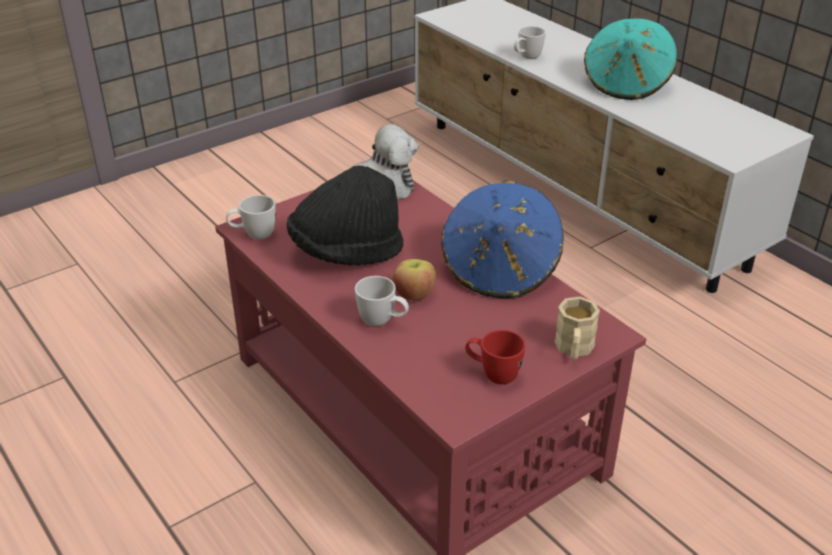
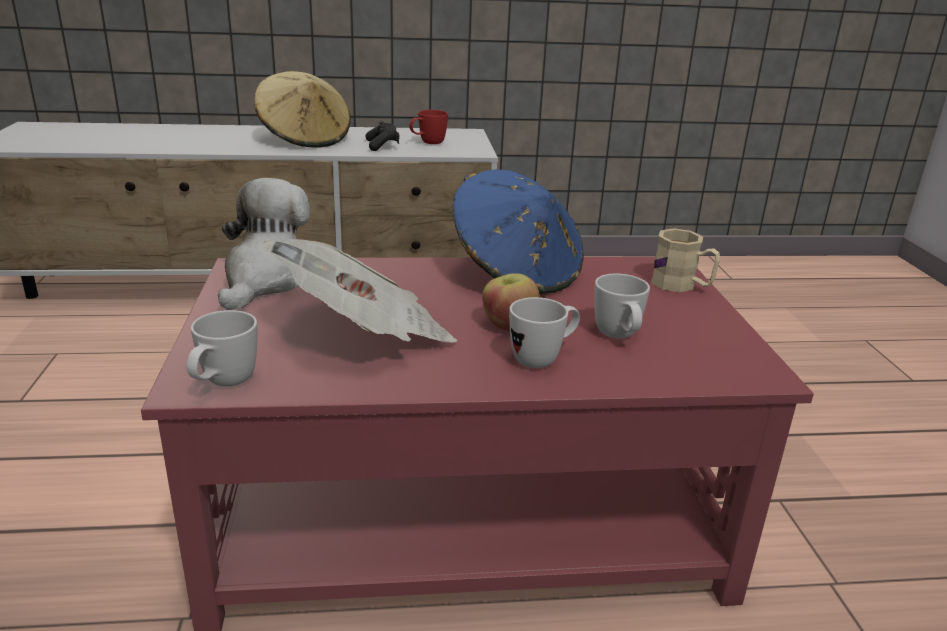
camera: 60 degrees left, 10 degrees down
black hat [287,165,403,266] -> newspaper [264,239,457,343]
red mug [465,330,525,384] -> red mug moved to [409,110,448,144]
white mug [514,26,546,59] -> white mug moved to [594,274,650,338]
turquoise hat [584,18,677,100] -> beige hat [254,71,351,148]
none -> black game controller [366,121,400,151]

